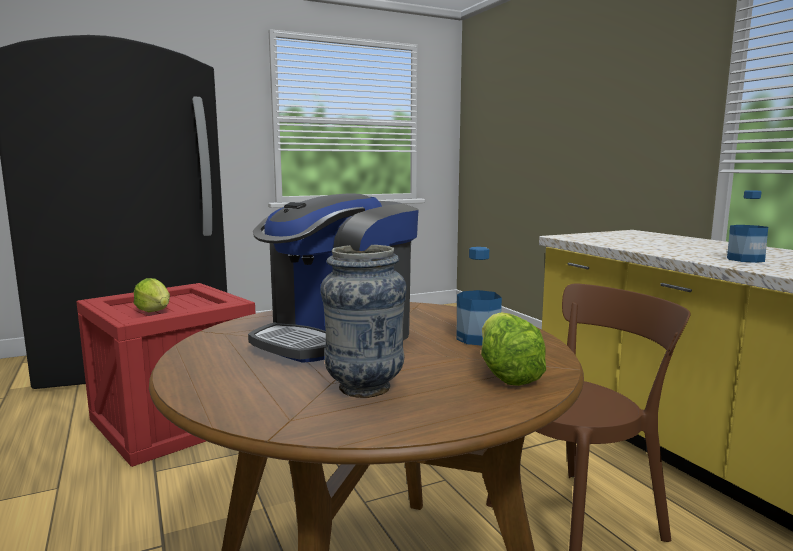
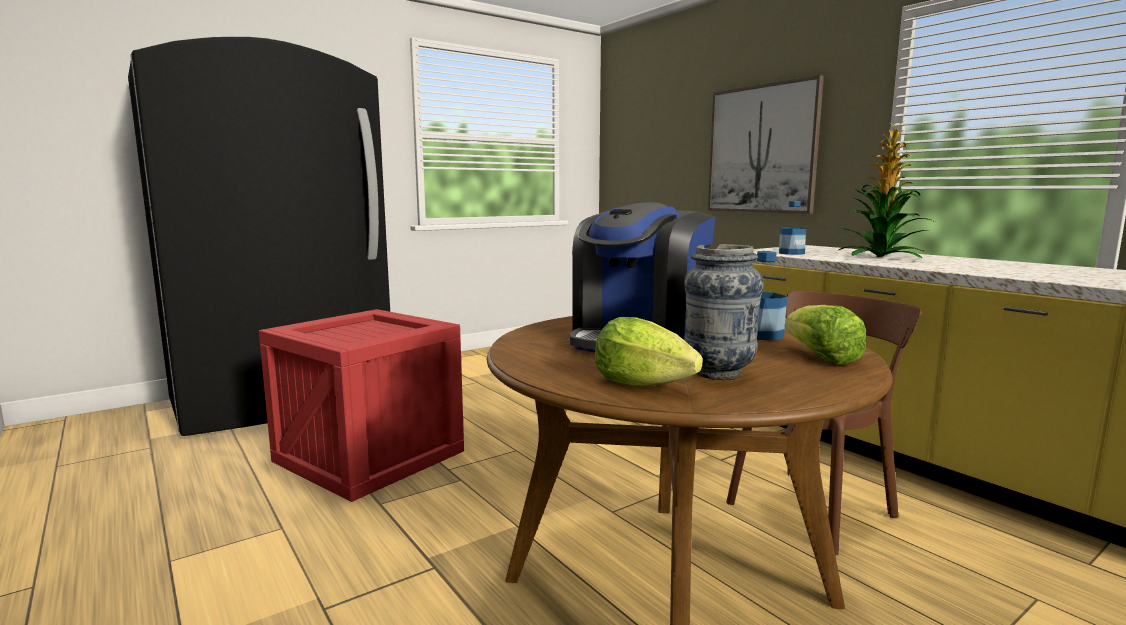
camera: 10 degrees left, 0 degrees up
lettuce [134,278,170,312] -> lettuce moved to [595,317,703,387]
bottle [727,190,768,263] -> bottle moved to [779,201,806,255]
none -> picture [708,75,824,214]
none -> potted plant [839,122,937,258]

